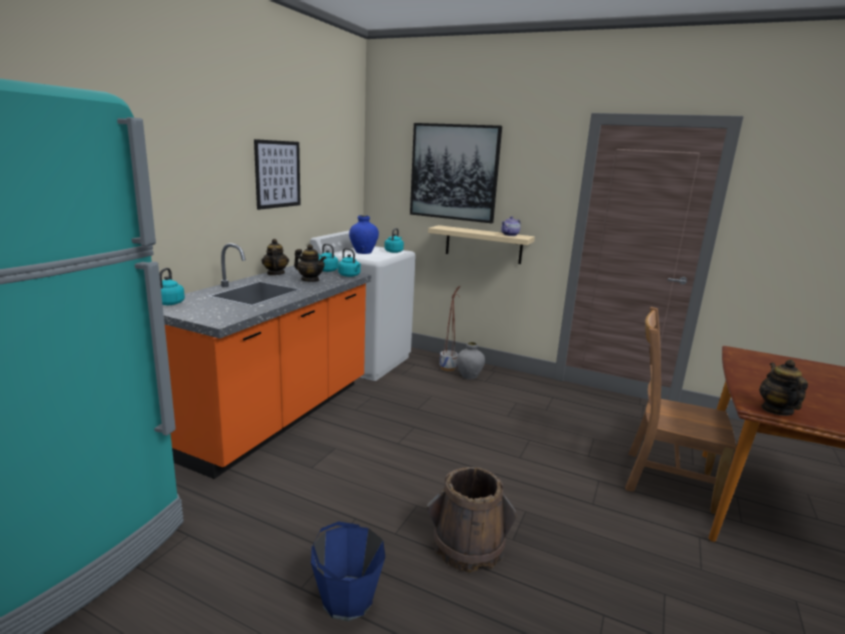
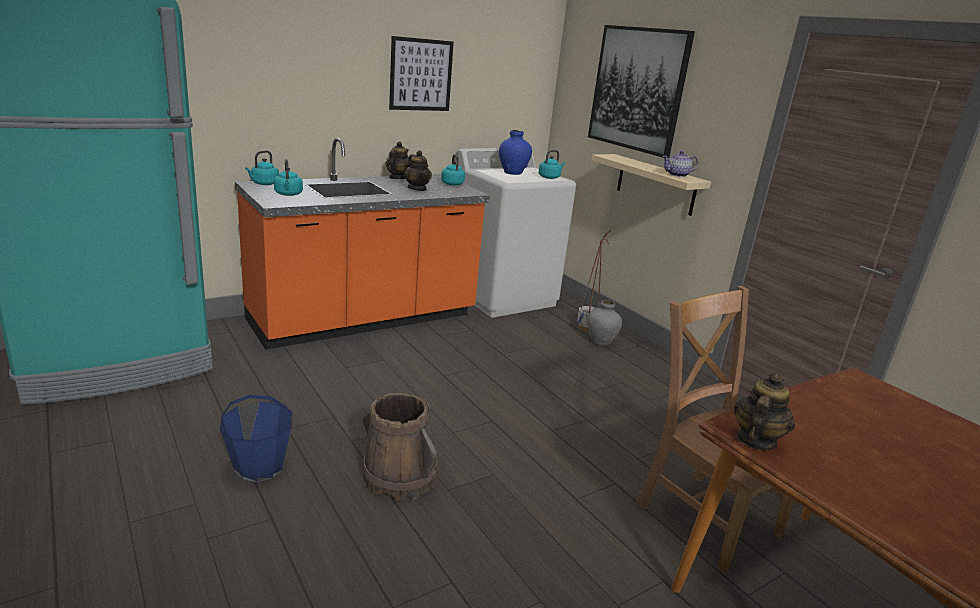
camera: 30 degrees right, 5 degrees up
turquoise kettle [338,248,361,277] -> turquoise kettle moved to [274,159,303,196]

